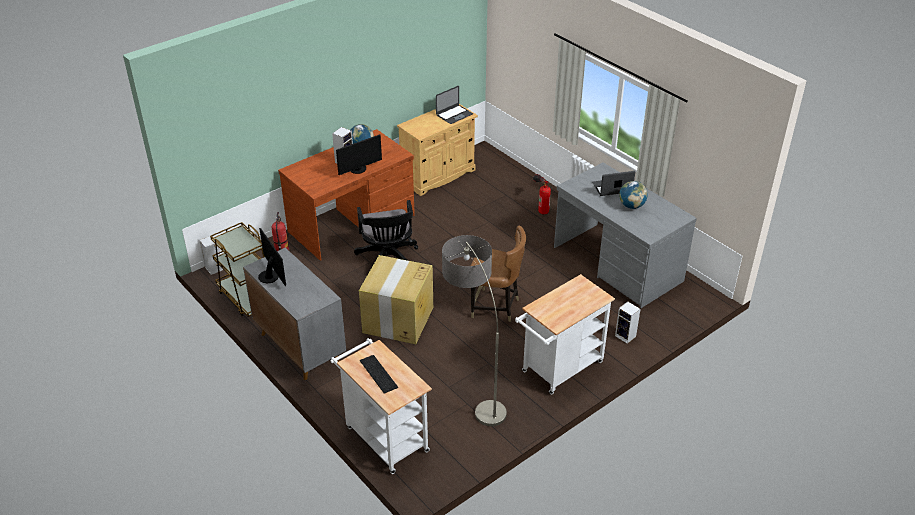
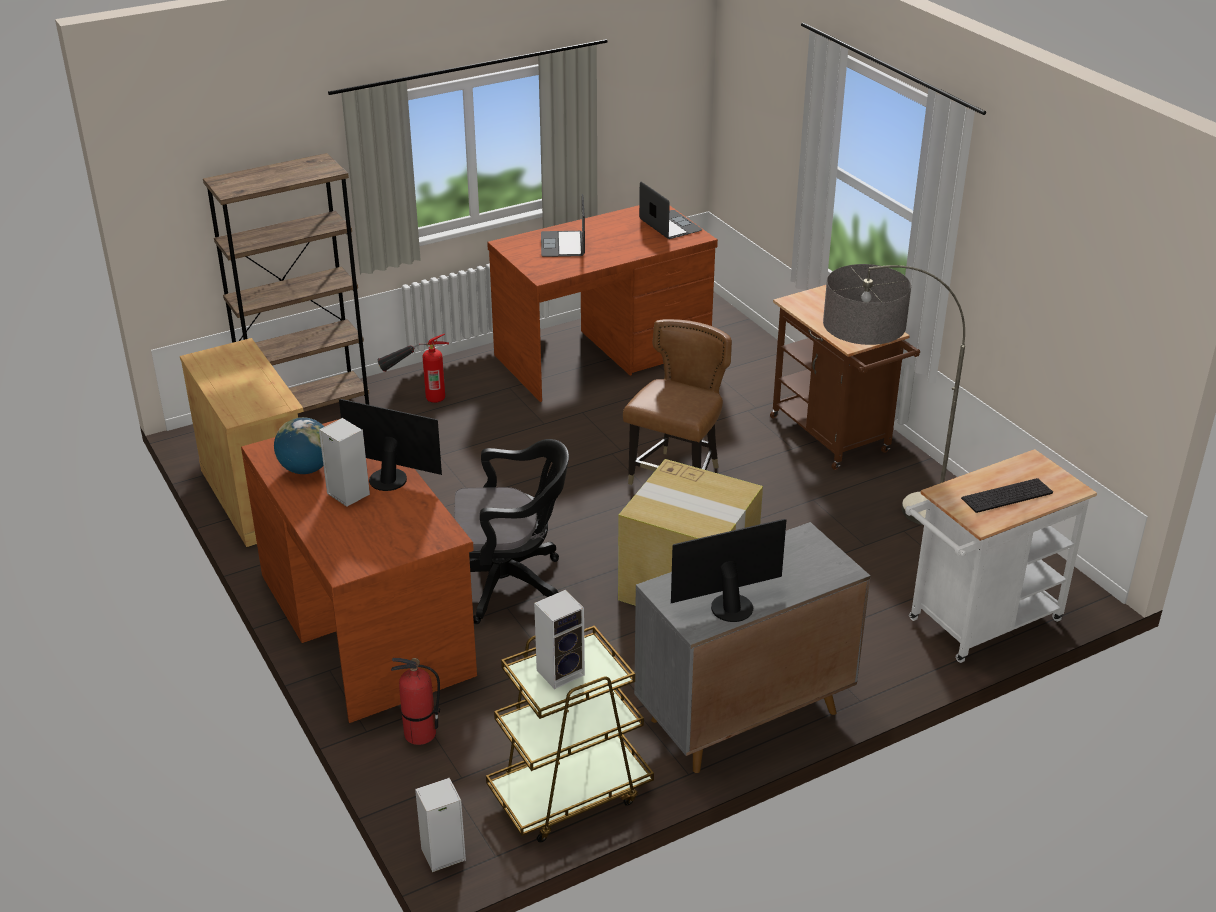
camera: 80 degrees left, 5 degrees down
monitor [336,134,382,175] -> monitor turned 45 degrees counterclockwise [339,399,442,491]
laptop [436,86,473,124] -> laptop moved to [639,182,702,239]
white cart [515,274,615,395] -> brown cart [770,285,920,470]
grey desk [554,162,697,308] -> brown desk [487,205,718,402]
speaker [615,302,640,344] -> speaker moved to [534,590,585,689]
globe [619,181,648,209] -> none
none -> brown bookcase [203,153,369,413]

